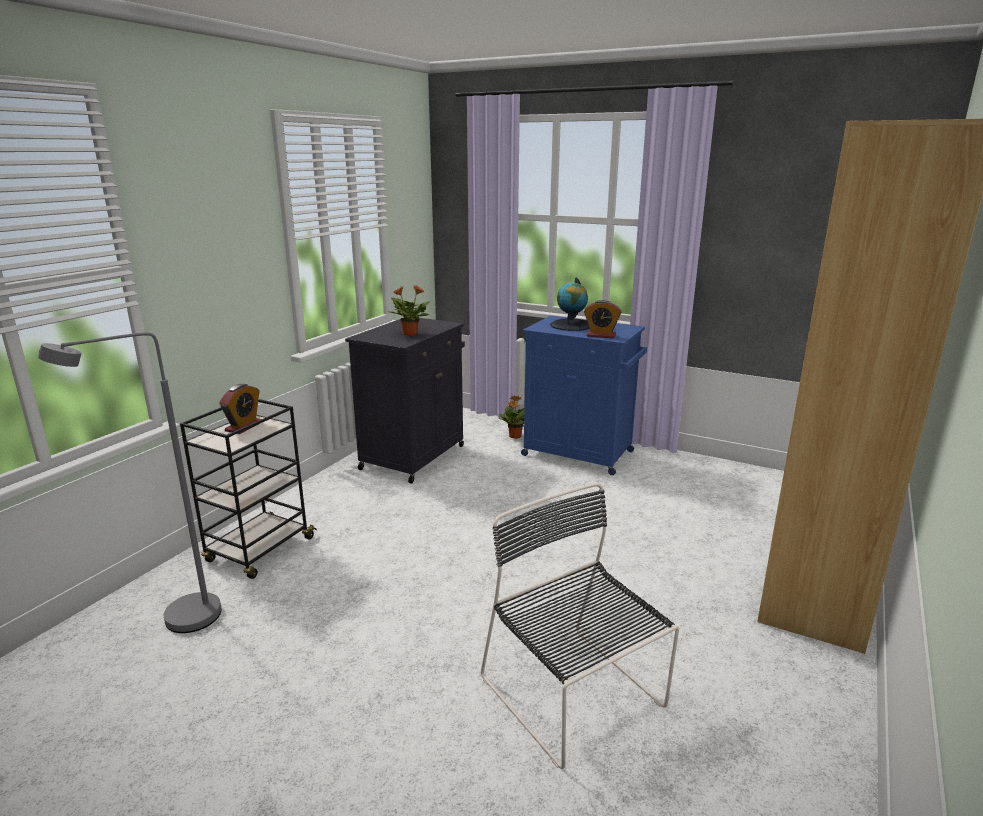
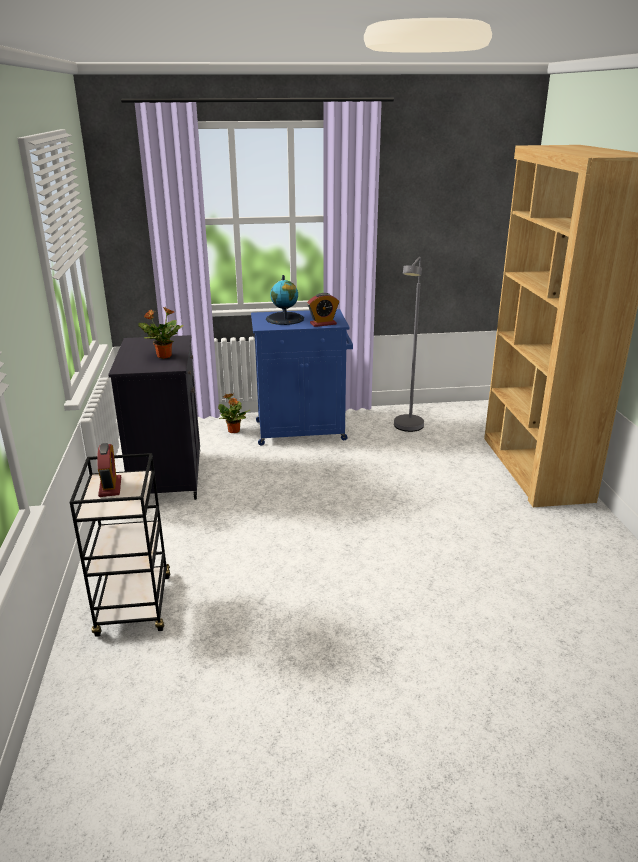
camera: 35 degrees left, 5 degrees up
grey floor lamp [38,332,222,633] -> grey floor lamp moved to [394,257,424,432]
black chair [481,483,679,769] -> none

